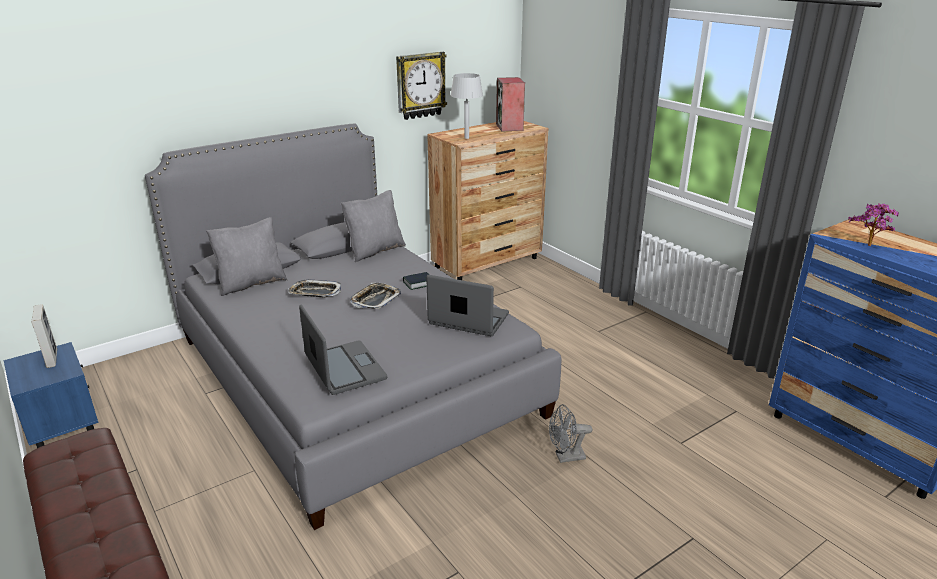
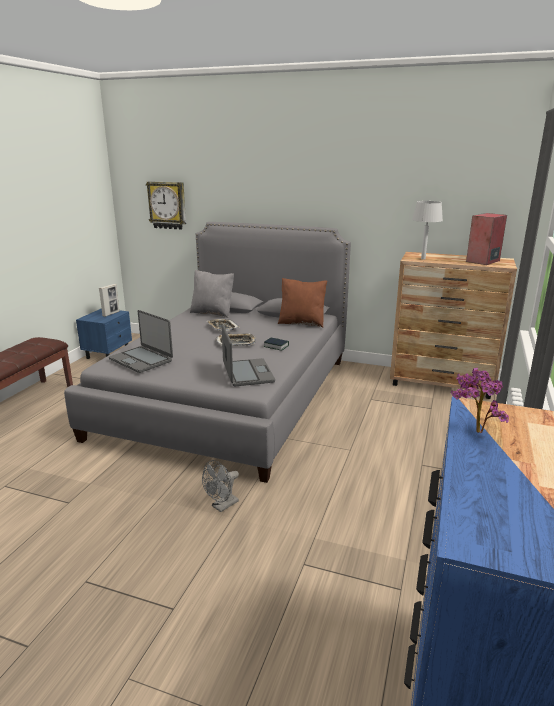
camera: 55 degrees right, 5 degrees down
laptop [299,305,387,395] -> laptop turned 105 degrees clockwise [109,310,173,373]
grey pillow [341,190,406,262] -> brown pillow [278,278,327,328]
wall clock [396,52,447,120] -> wall clock moved to [146,181,186,230]
grey fan [549,404,592,463] -> grey fan turned 90 degrees counterclockwise [202,460,239,512]

